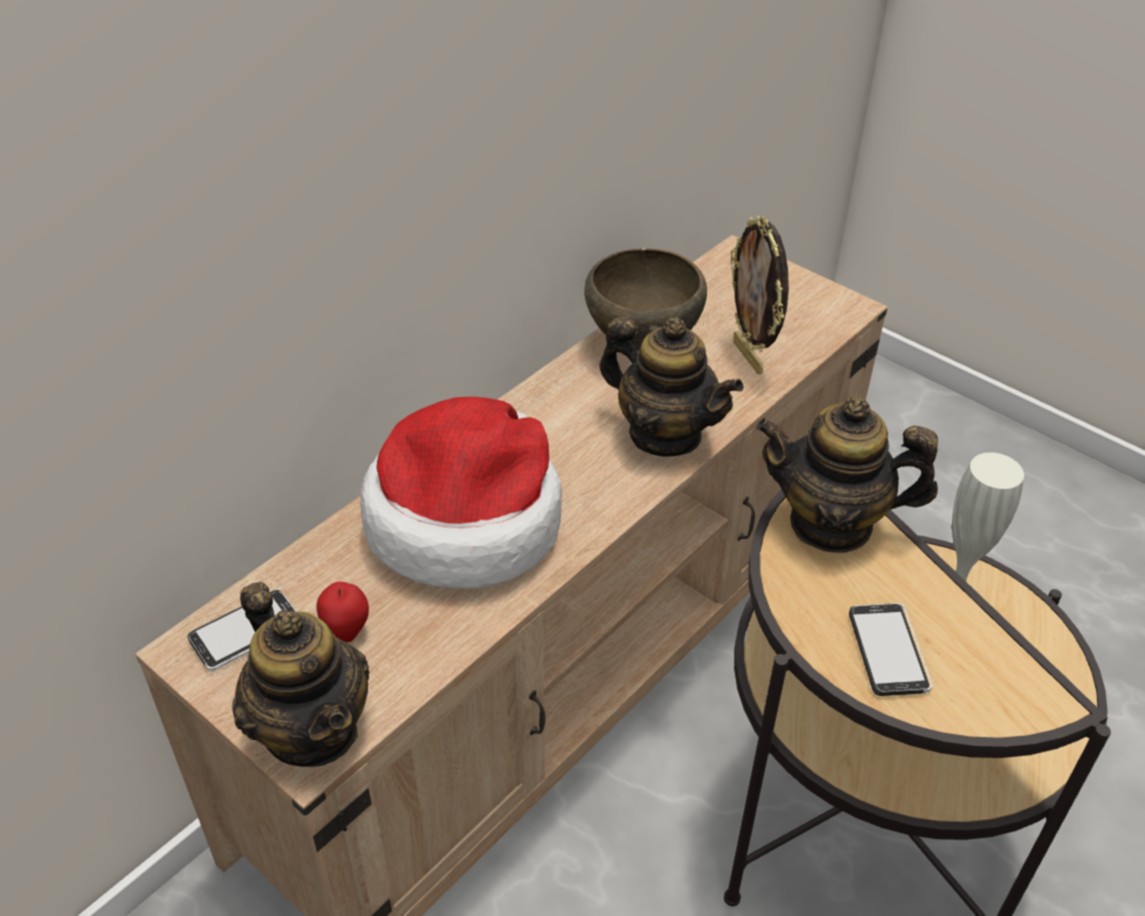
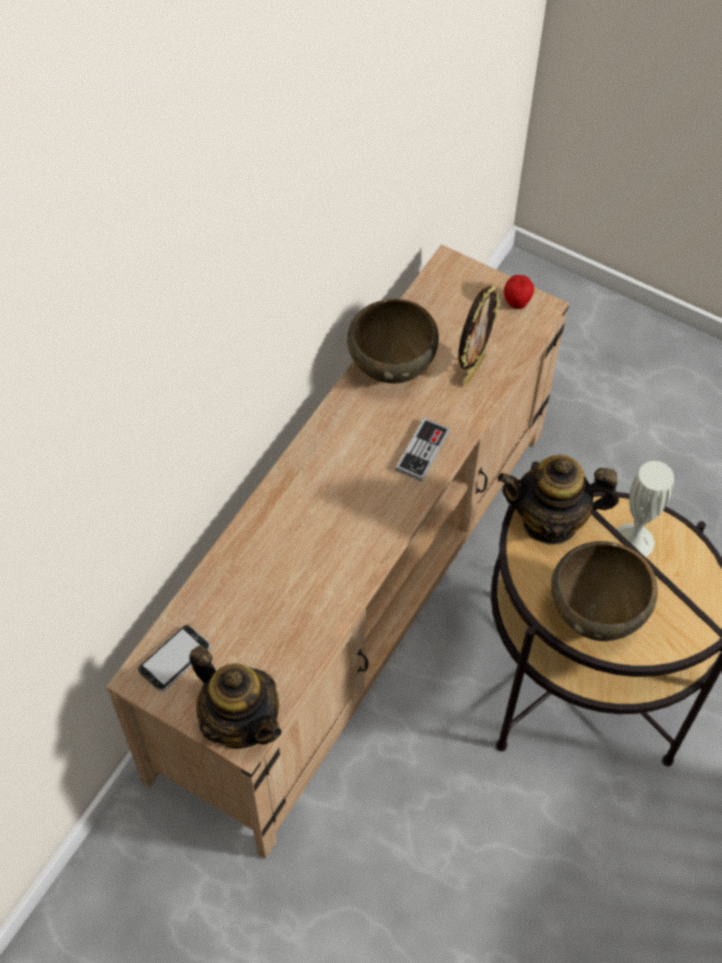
camera: 10 degrees left, 15 degrees up
apple [316,582,369,642] -> apple moved to [504,275,534,309]
hat [360,397,562,589] -> none
teapot [599,317,744,457] -> game controller [395,418,450,481]
picture frame [731,216,789,375] -> picture frame turned 120 degrees counterclockwise [458,285,500,386]
phone [849,603,932,696] -> brown bowl [551,541,658,641]

